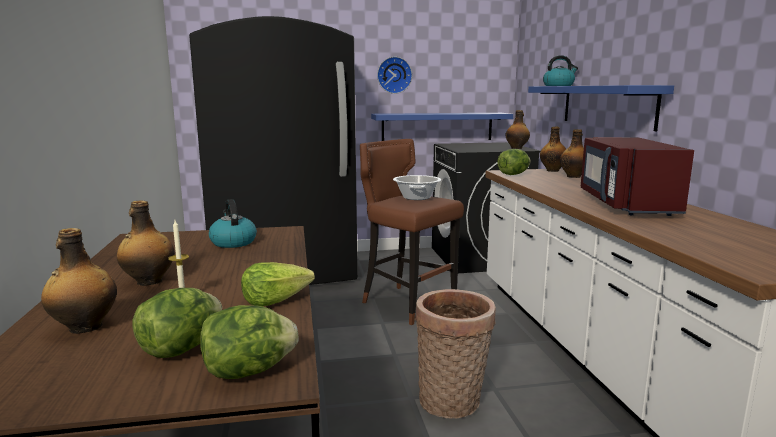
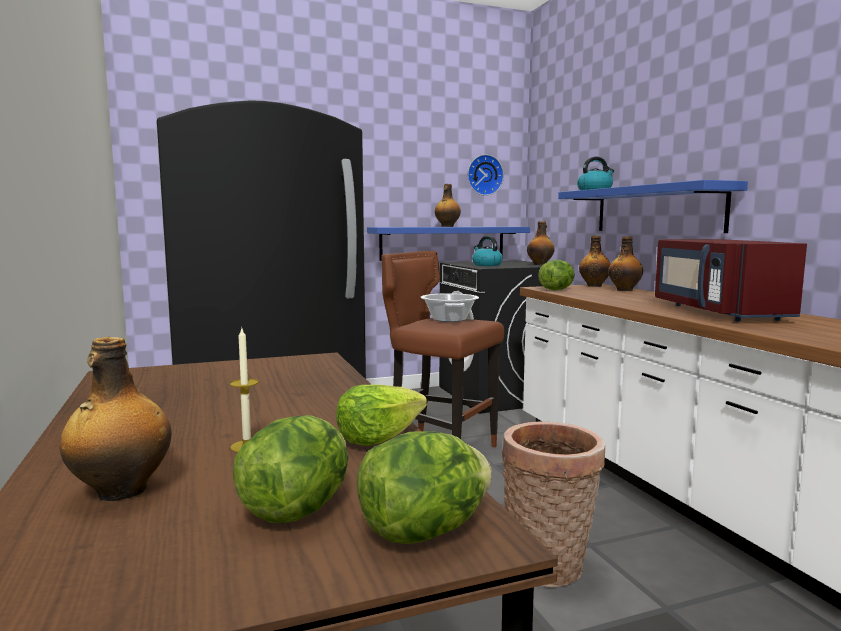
camera: 10 degrees left, 5 degrees down
bottle [117,200,175,286] -> bottle moved to [435,184,461,227]
kettle [209,199,257,248] -> kettle moved to [472,236,503,266]
wall clock [377,57,412,94] -> wall clock moved to [468,154,504,196]

